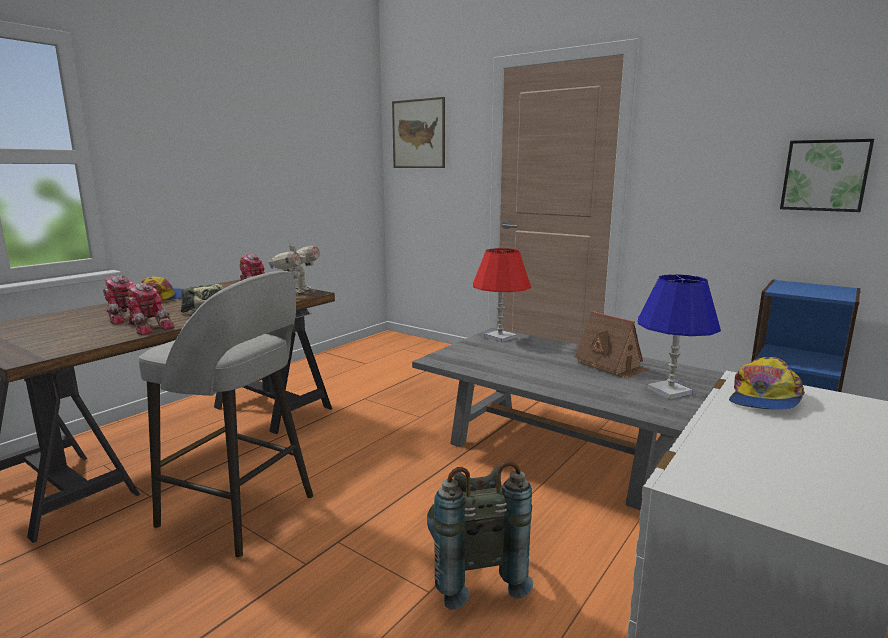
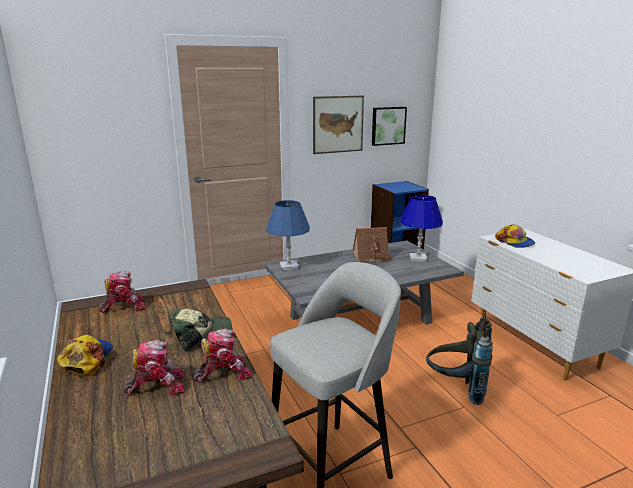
camera: 60 degrees left, 5 degrees up
toy robot [268,240,320,293] -> none
picture [392,97,445,168] -> picture moved to [313,96,364,154]
red table lamp [473,248,531,342] -> blue table lamp [266,200,310,270]

